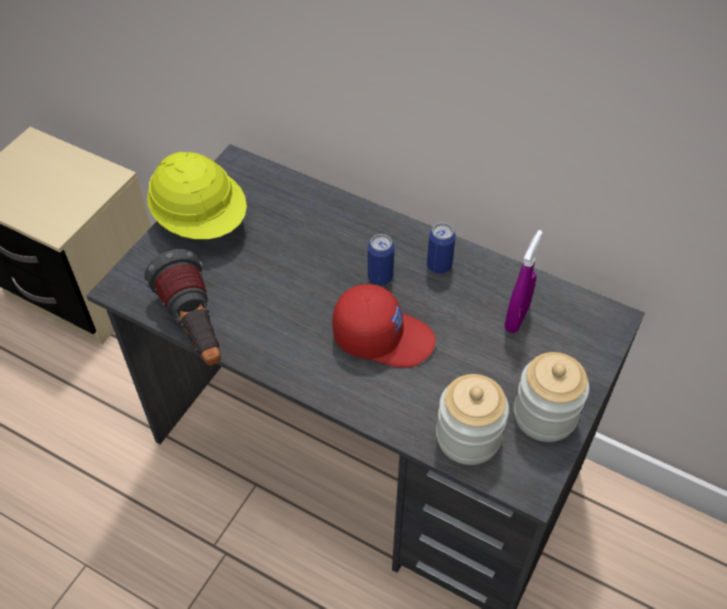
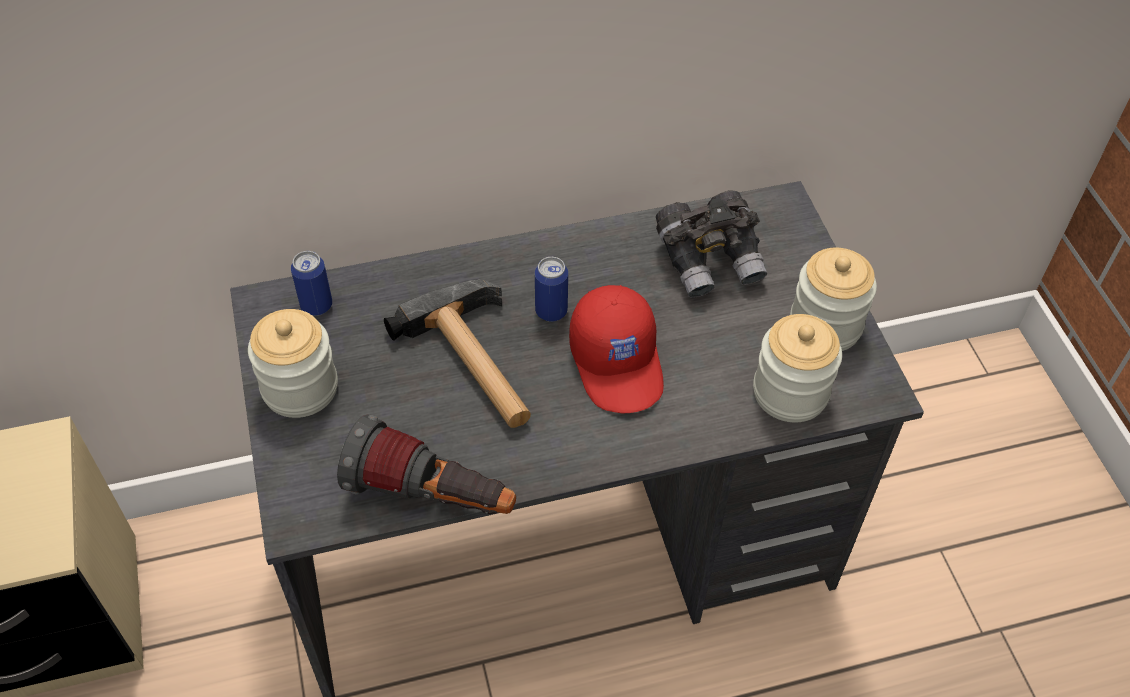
camera: 45 degrees left, 0 degrees up
yellow hard hat [147,152,247,239] -> jar [248,309,338,418]
red cap [332,284,436,368] -> red cap turned 105 degrees clockwise [569,285,664,413]
can [427,223,456,274] -> can moved to [291,251,332,316]
purple spray bottle [505,230,542,333] -> grey binoculars [656,190,767,298]
none -> hammer [384,279,531,428]

